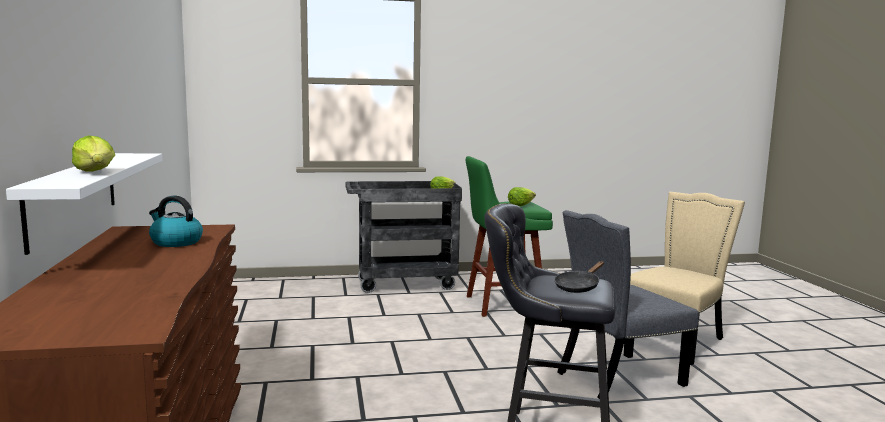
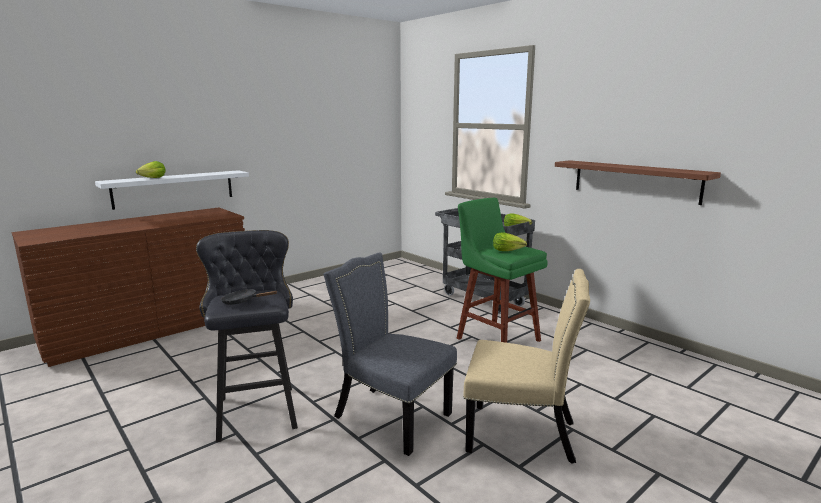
camera: 60 degrees right, 5 degrees up
kettle [149,196,203,247] -> none
none -> brown shelf [555,160,721,205]

